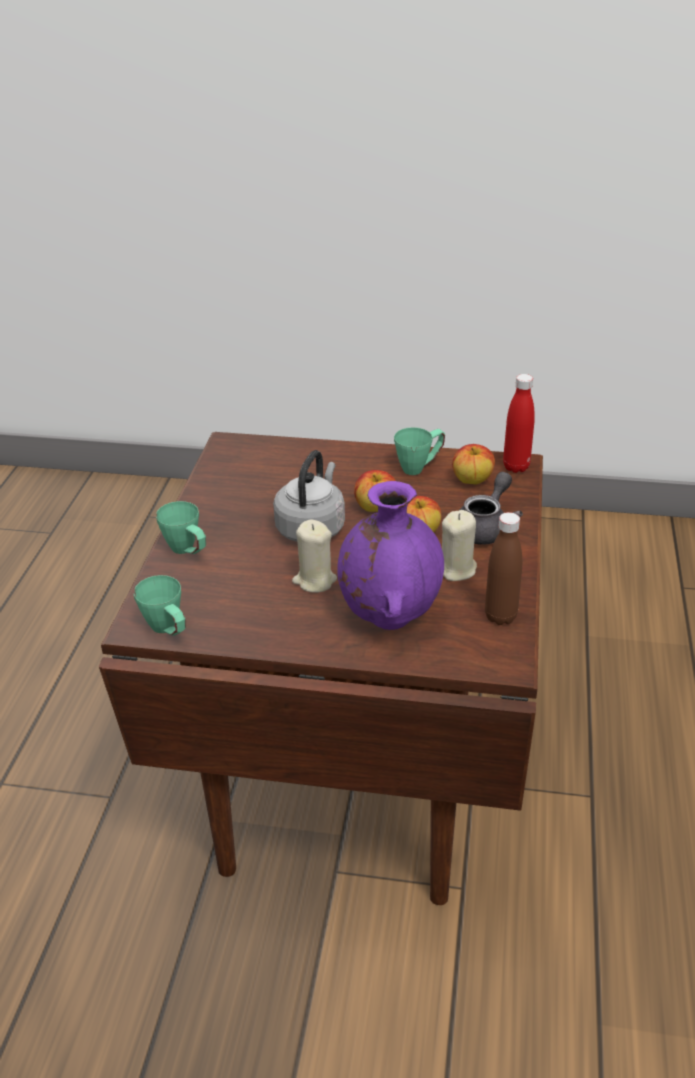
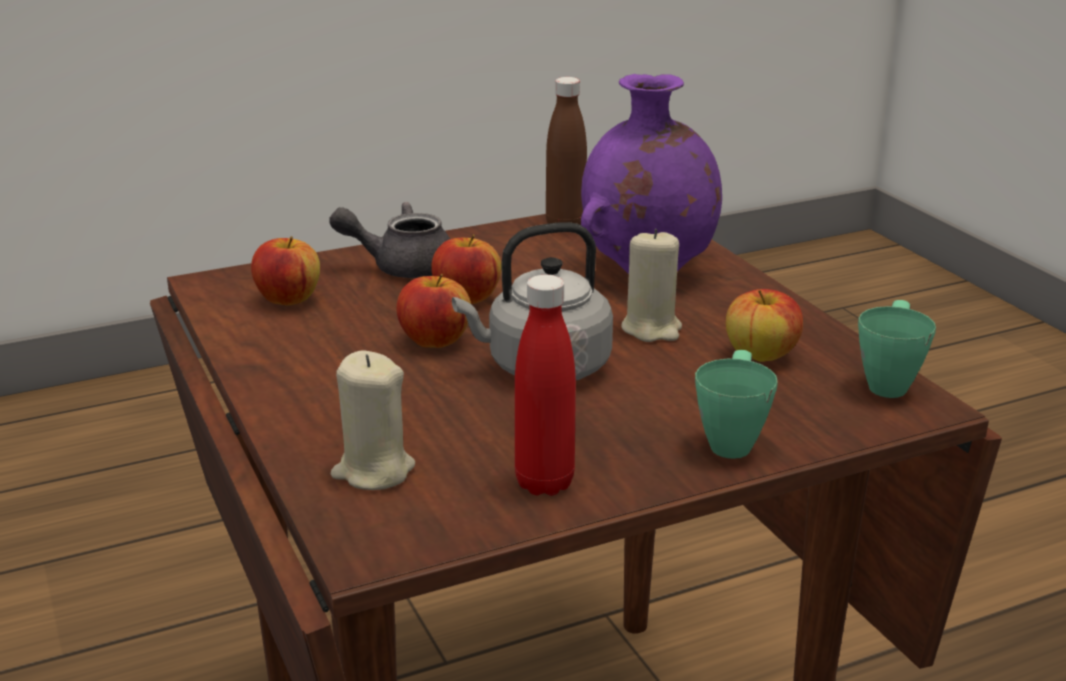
camera: 125 degrees left, 10 degrees down
green mug [394,427,445,475] -> none
beige candle [442,510,477,581] -> beige candle moved to [331,350,415,490]
red bottle [503,374,535,473] -> red bottle moved to [515,275,576,496]
none -> apple [726,289,803,362]

